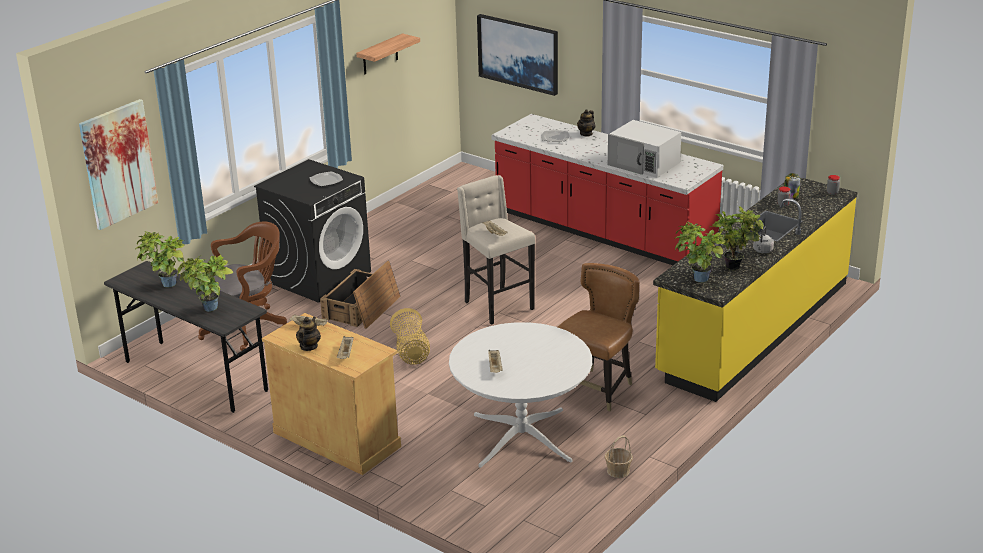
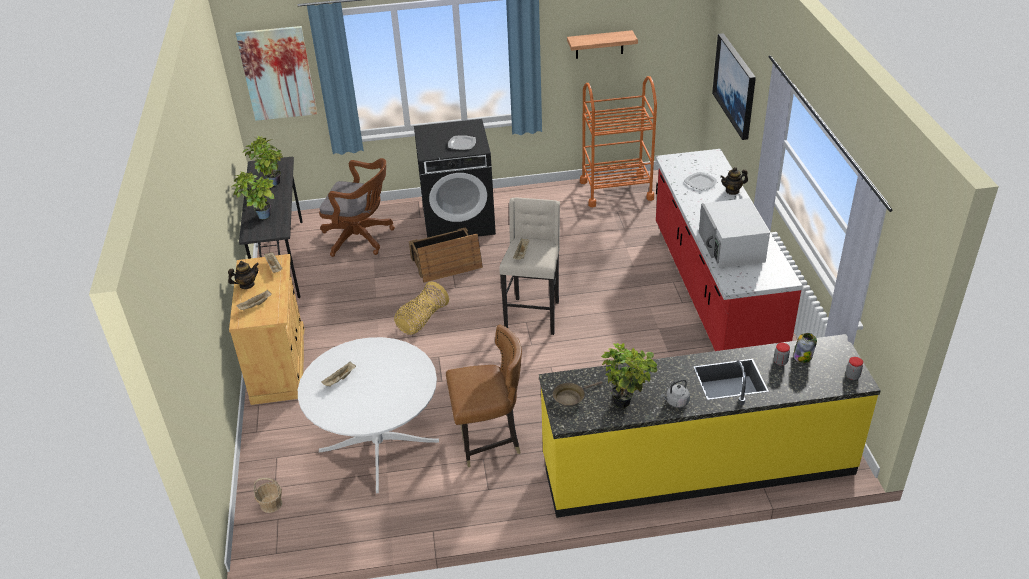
camera: 45 degrees right, 10 degrees up
basket [605,436,633,478] -> basket moved to [253,478,282,513]
potted plant [675,222,726,283] -> brown frying pan [553,381,603,407]
none -> orange cart [580,76,657,207]

